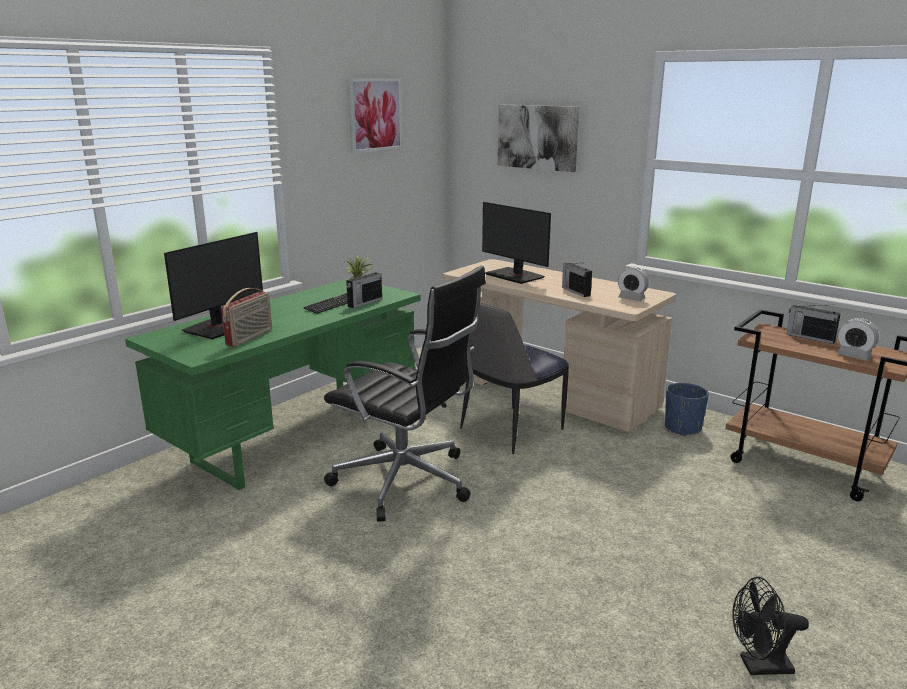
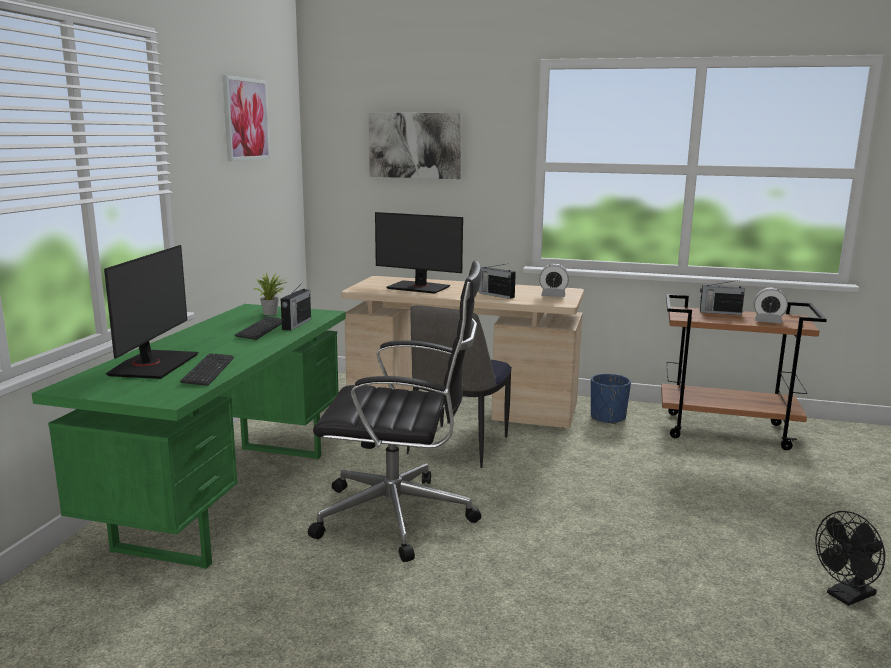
camera: 25 degrees left, 5 degrees down
radio [221,288,272,347] -> keyboard [180,353,234,386]

